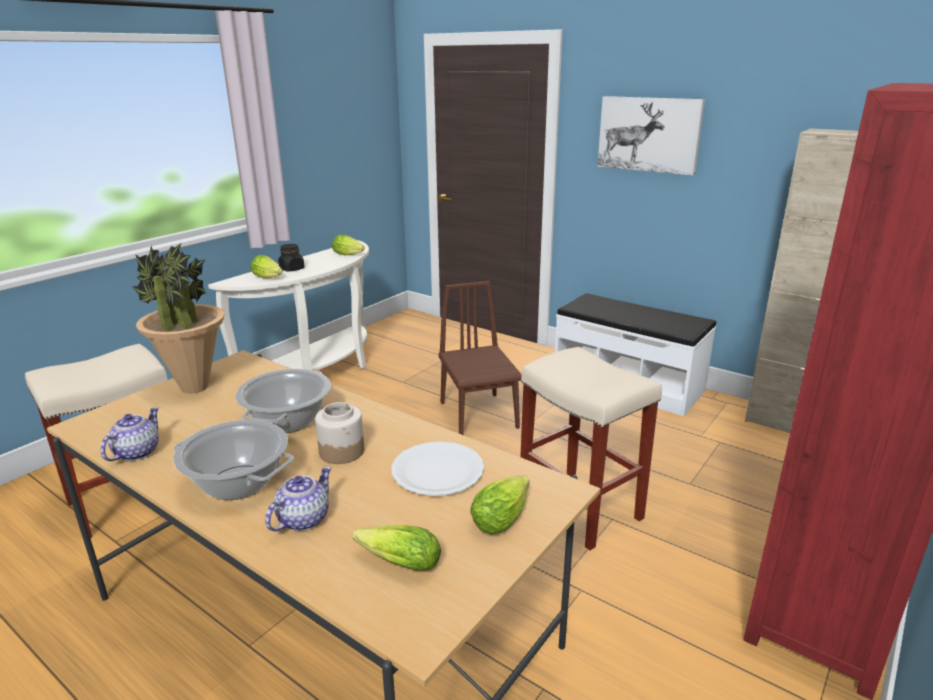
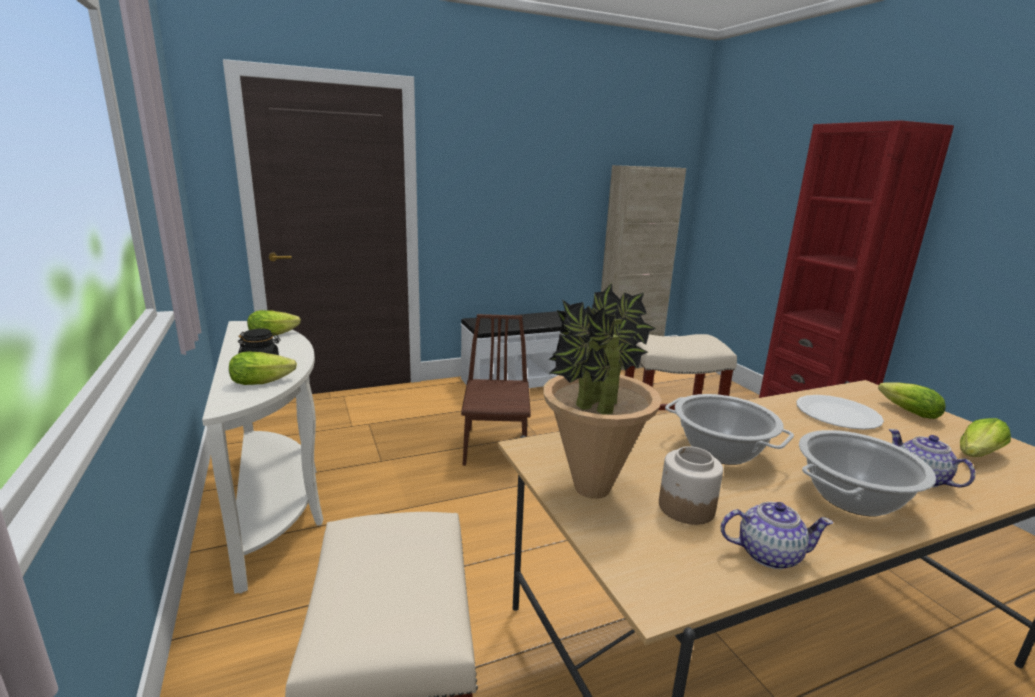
camera: 60 degrees left, 5 degrees down
teapot [100,407,159,461] -> teapot turned 135 degrees clockwise [721,502,833,569]
jar [315,402,364,464] -> jar moved to [659,446,723,525]
brown chair [438,281,522,435] -> brown chair turned 75 degrees clockwise [461,314,531,465]
picture [598,96,705,176] -> none

